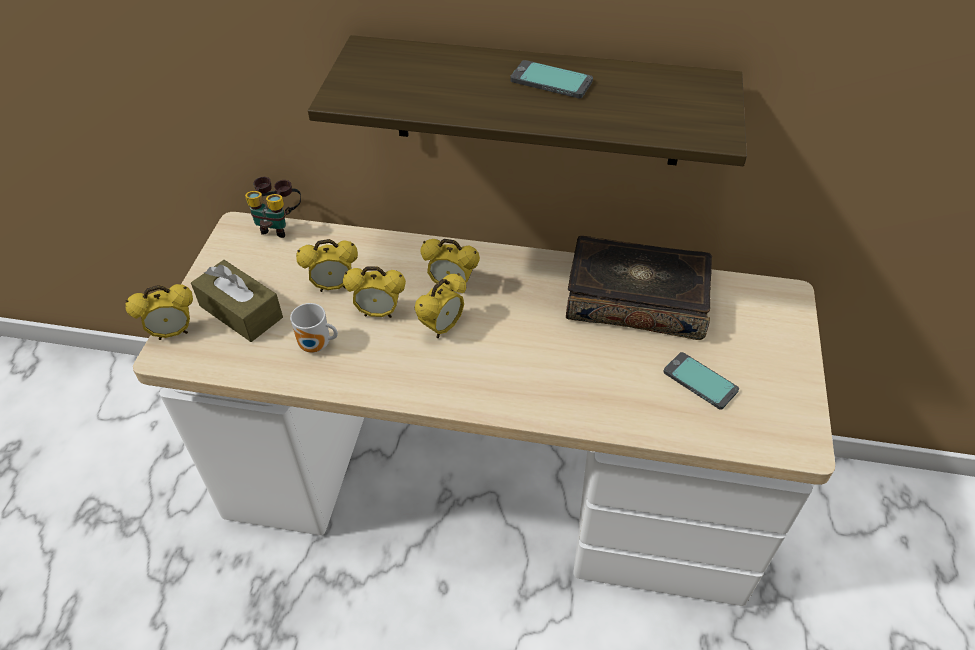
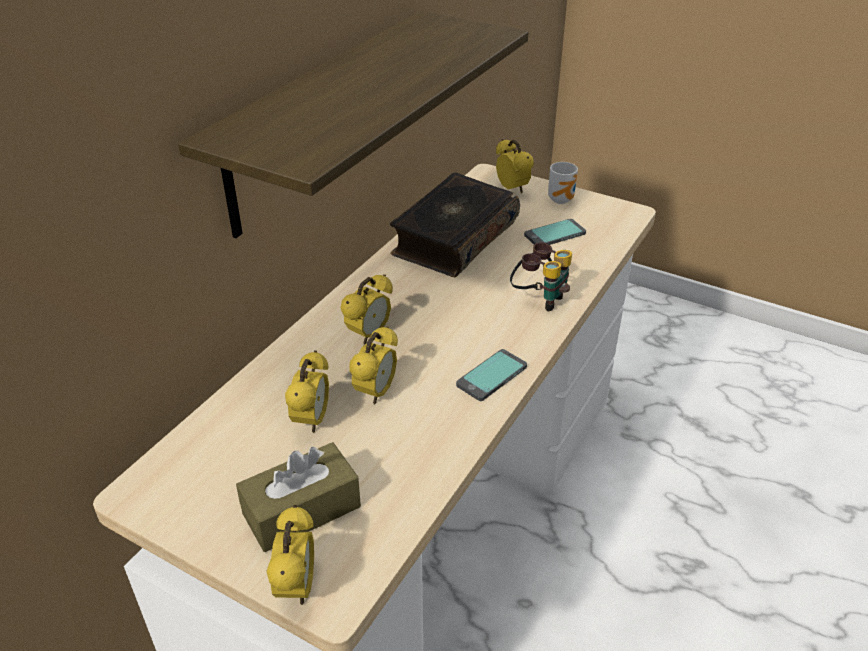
camera: 70 degrees left, 10 degrees down
binoculars [245,177,301,238] -> binoculars moved to [510,242,572,311]
mug [290,303,338,353] -> mug moved to [548,162,578,204]
alarm clock [414,273,466,338] -> alarm clock moved to [496,139,534,193]
phone [510,60,593,98] -> phone moved to [456,349,527,401]

